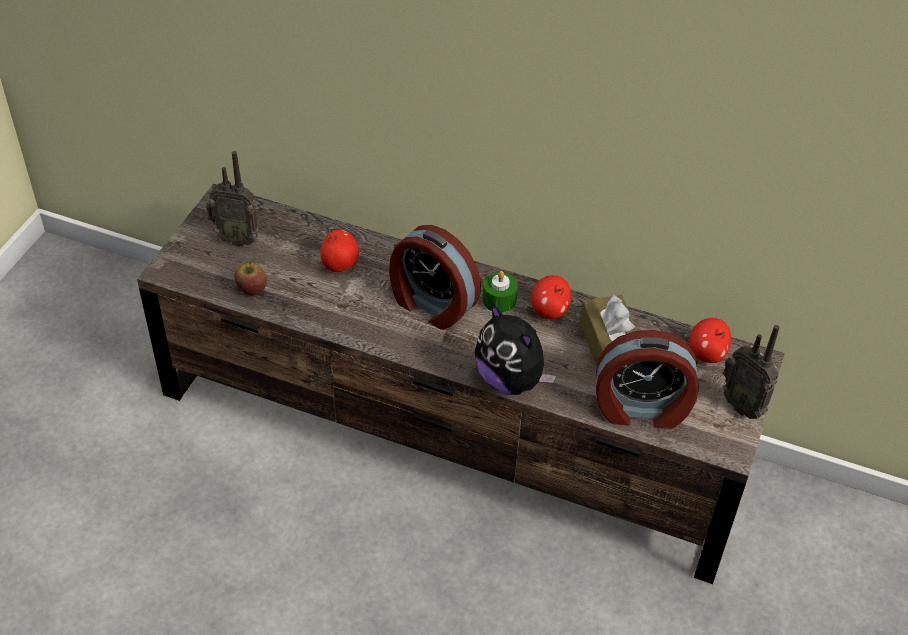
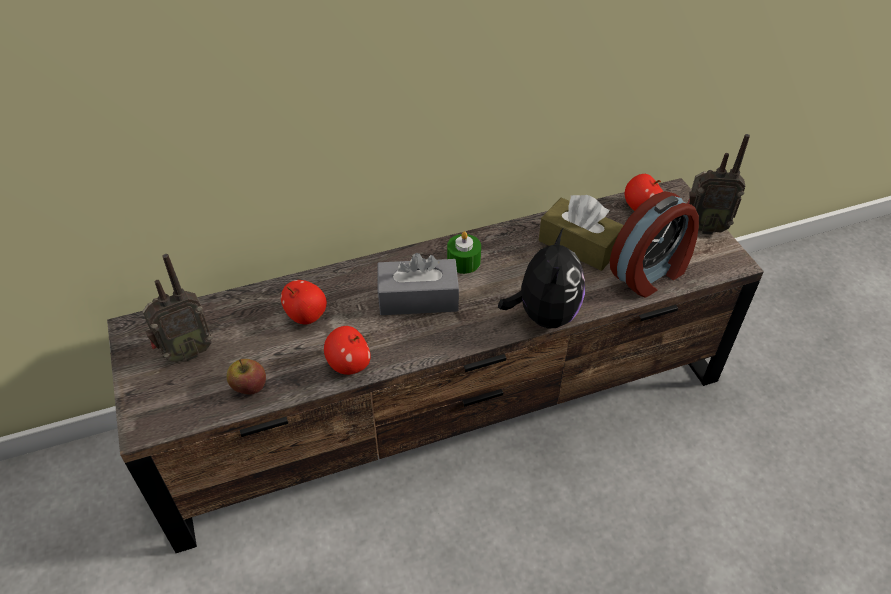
camera: 40 degrees left, 0 degrees up
alarm clock [389,225,481,330] -> grey tissue box [377,253,459,315]
plush toy [474,303,556,395] -> plush toy turned 90 degrees counterclockwise [498,229,585,329]
apple [531,275,571,319] -> apple moved to [324,326,371,375]

